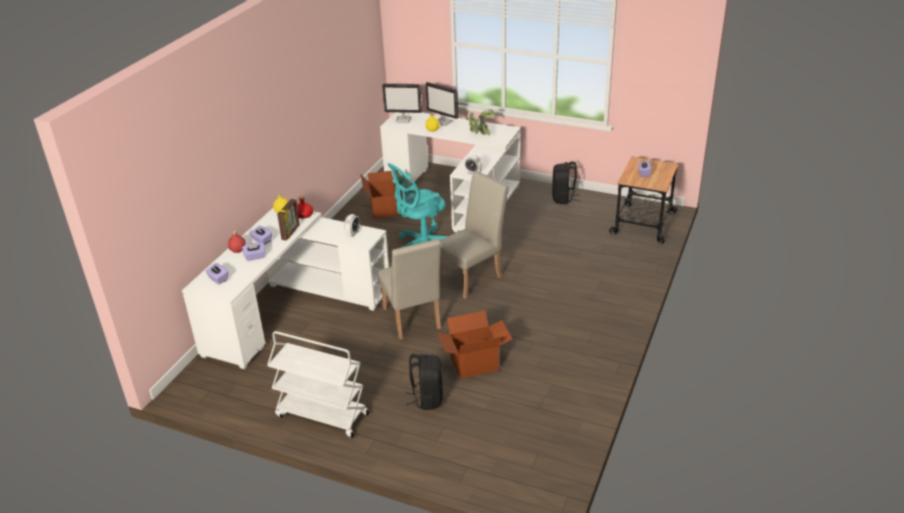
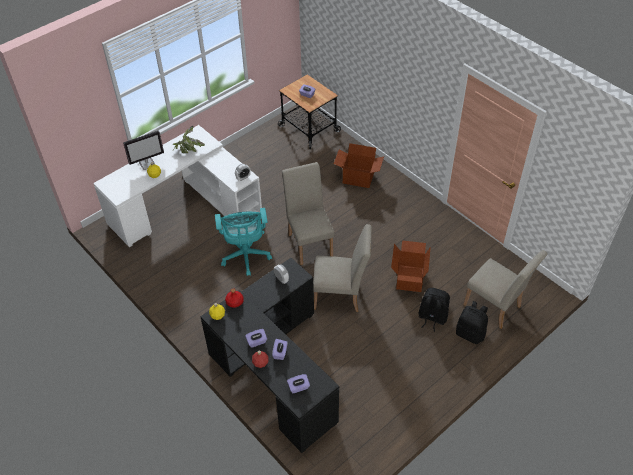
camera: 65 degrees left, 15 degrees up
white desk [182,208,389,369] -> black desk [200,258,339,453]
white cart [267,331,369,438] -> none
picture frame [277,199,300,241] -> none
cardboard box [360,171,399,218] -> cardboard box moved to [334,143,384,188]
monitor [382,84,422,123] -> none
black backpack [552,161,580,204] -> black backpack moved to [456,301,488,344]
none -> beige chair [463,250,547,329]

